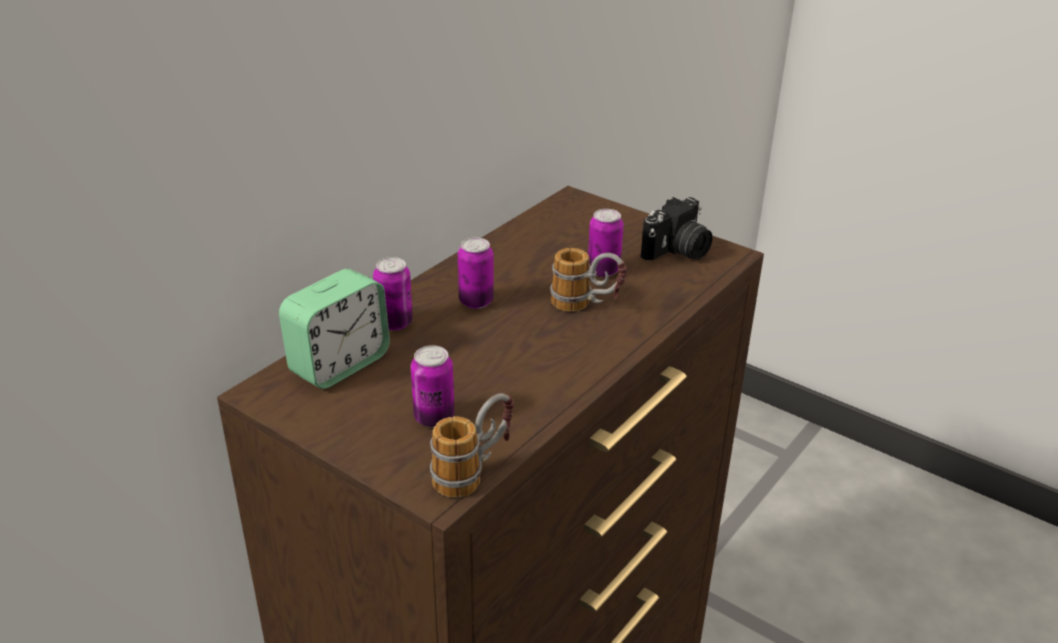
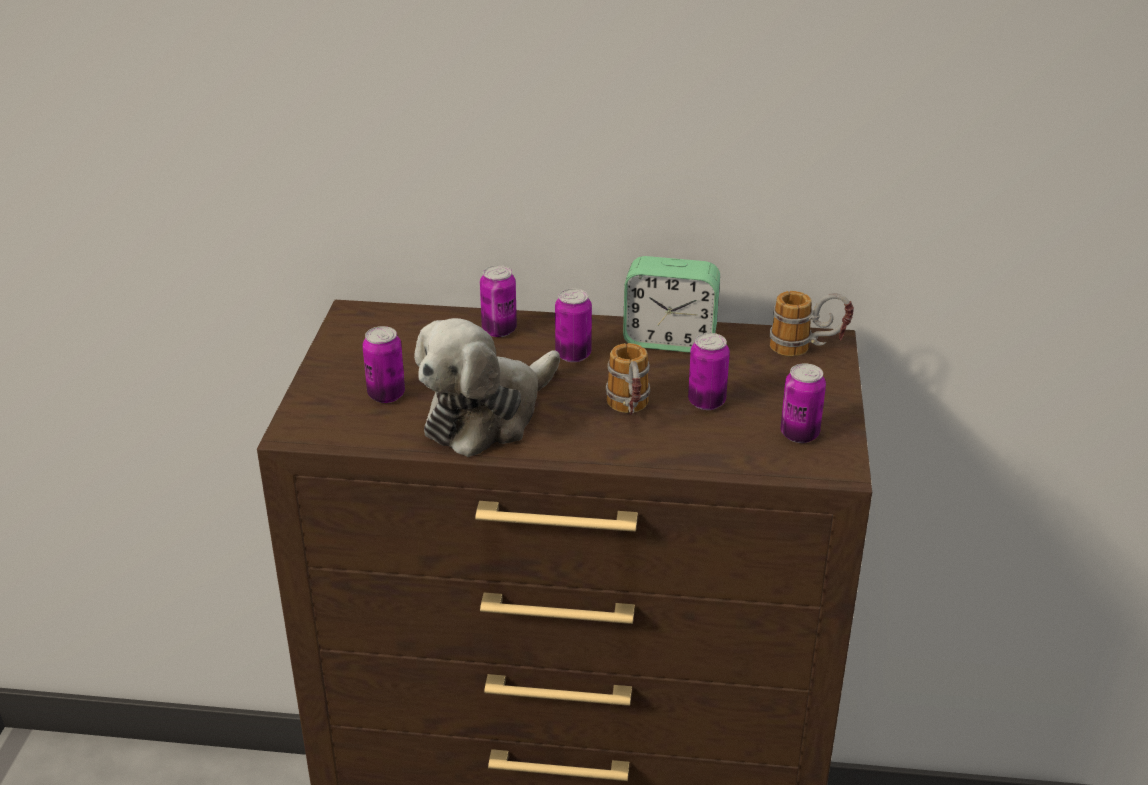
camera: 60 degrees right, 0 degrees up
alarm clock [279,269,390,389] -> alarm clock moved to [623,256,720,353]
mug [430,393,514,498] -> mug moved to [770,291,854,357]
camera [641,197,713,260] -> can [781,363,826,443]
none -> plush toy [414,318,560,457]

